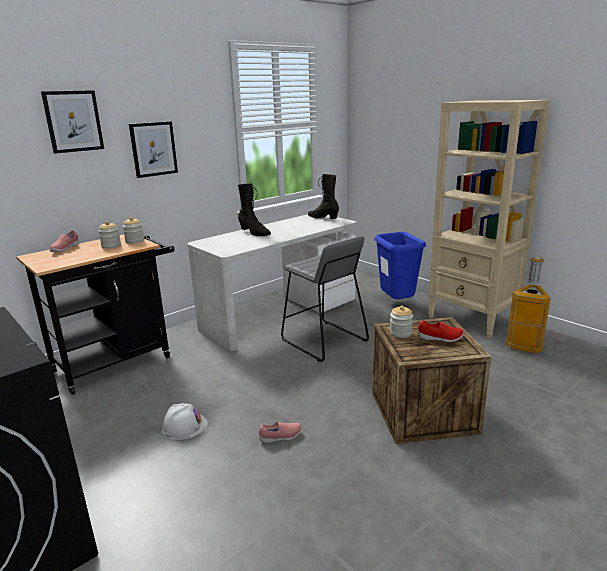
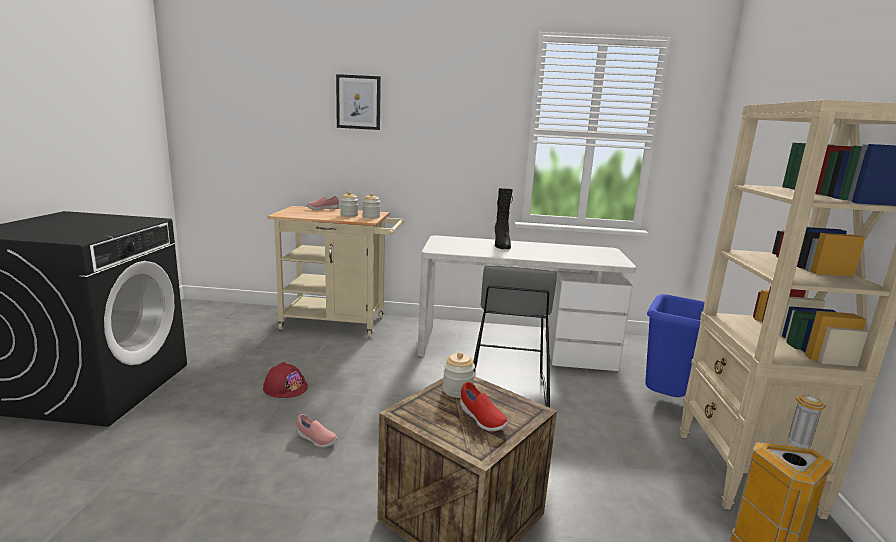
camera: 45 degrees right, 5 degrees down
black cart [16,234,174,395] -> beige cart [267,206,404,337]
picture [129,121,178,178] -> none
white hard hat [162,403,208,440] -> red hard hat [263,362,308,398]
black boot [308,174,339,219] -> none

